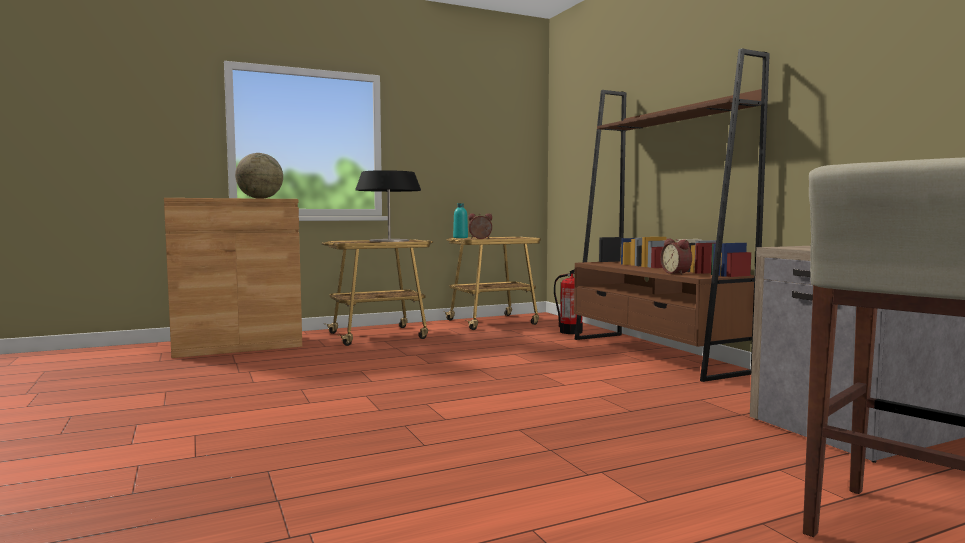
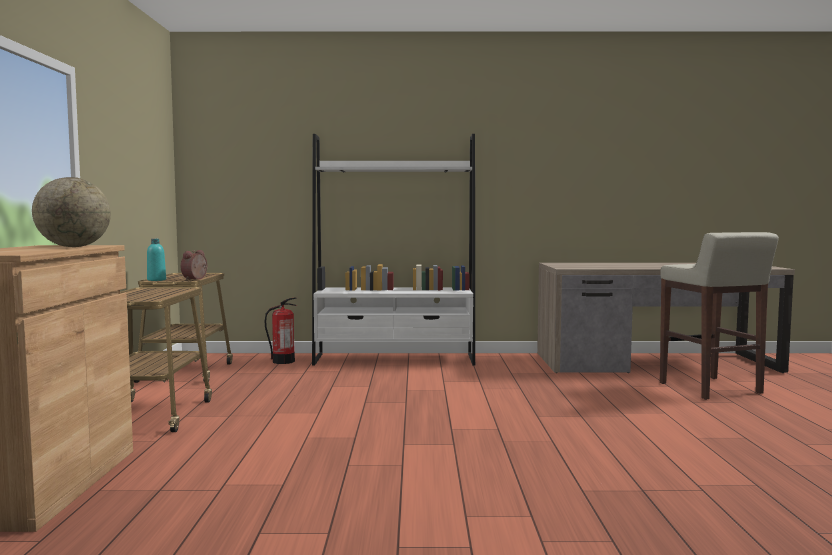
camera: 65 degrees left, 0 degrees up
table lamp [356,170,421,242] -> none
brown bookcase [574,48,770,382] -> white bookcase [312,134,475,365]
alarm clock [660,239,692,275] -> none

